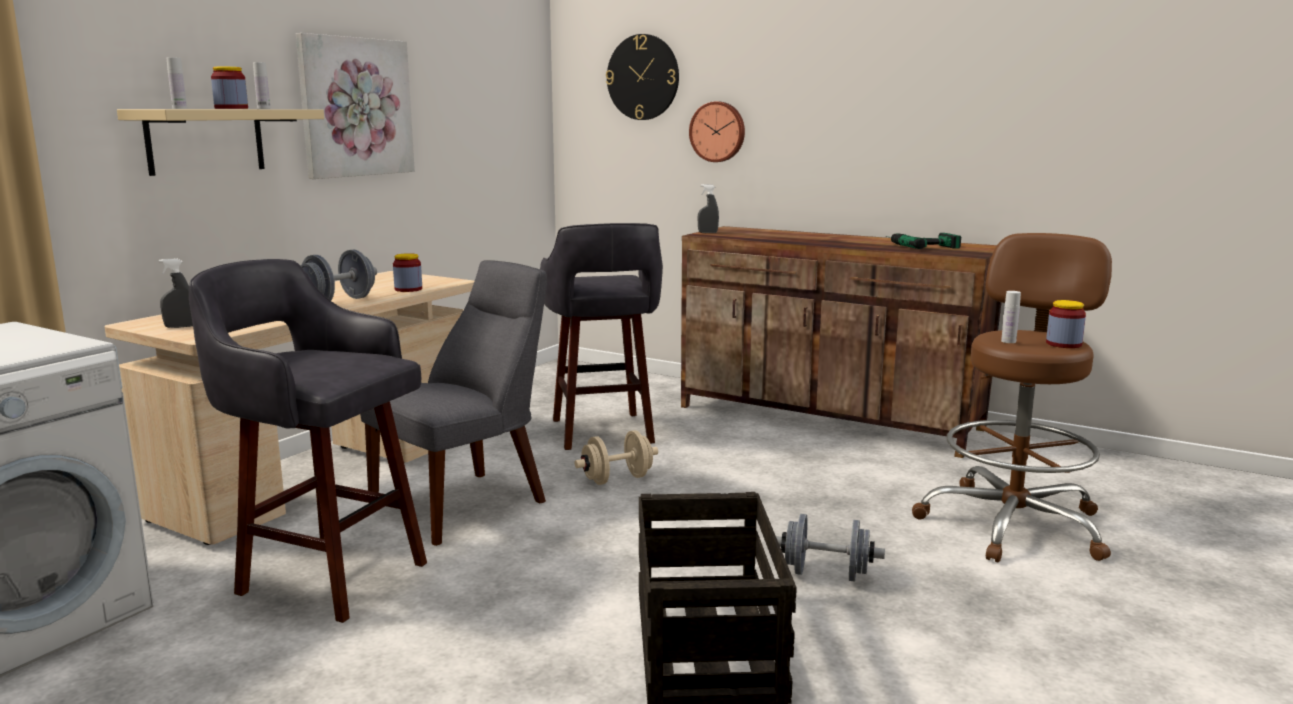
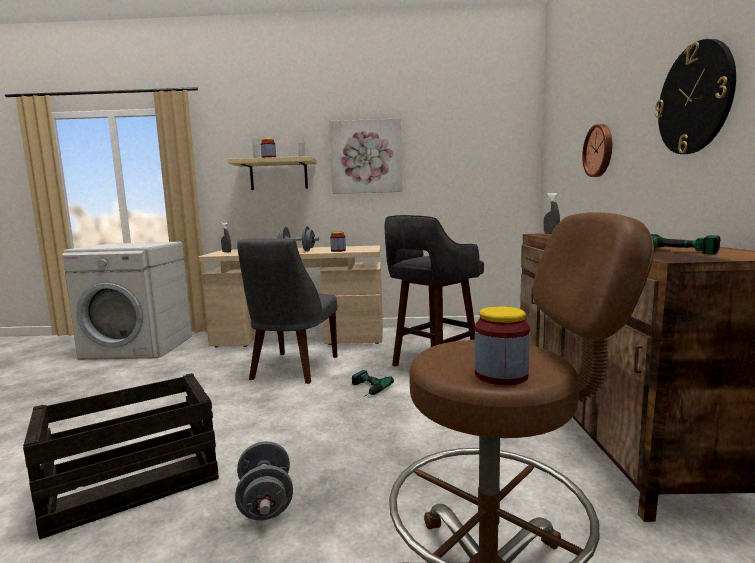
camera: 60 degrees right, 5 degrees down
grey stool [189,259,427,623] -> none
grey chair [360,260,547,546] -> grey chair turned 90 degrees clockwise [237,238,337,384]
beige dumbbell [575,430,658,485] -> power drill [352,370,394,397]
wall clock [606,34,679,120] -> wall clock moved to [655,39,736,154]
white bottle [1001,291,1021,343] -> none

